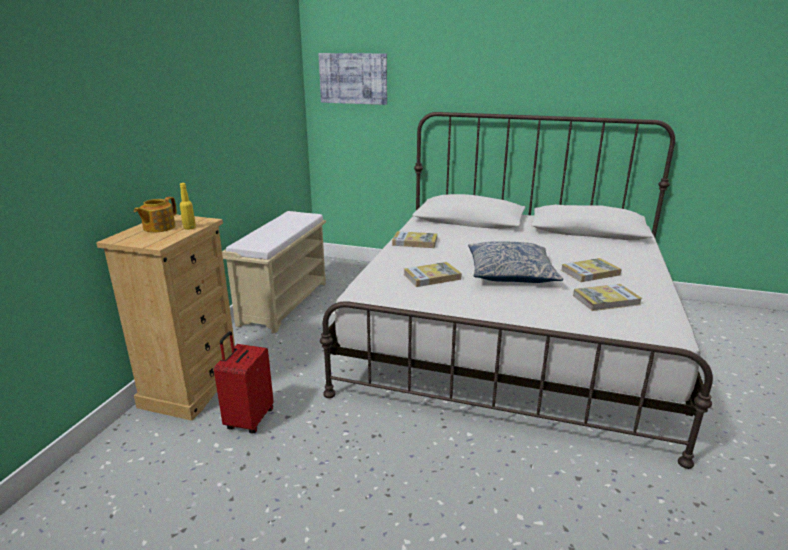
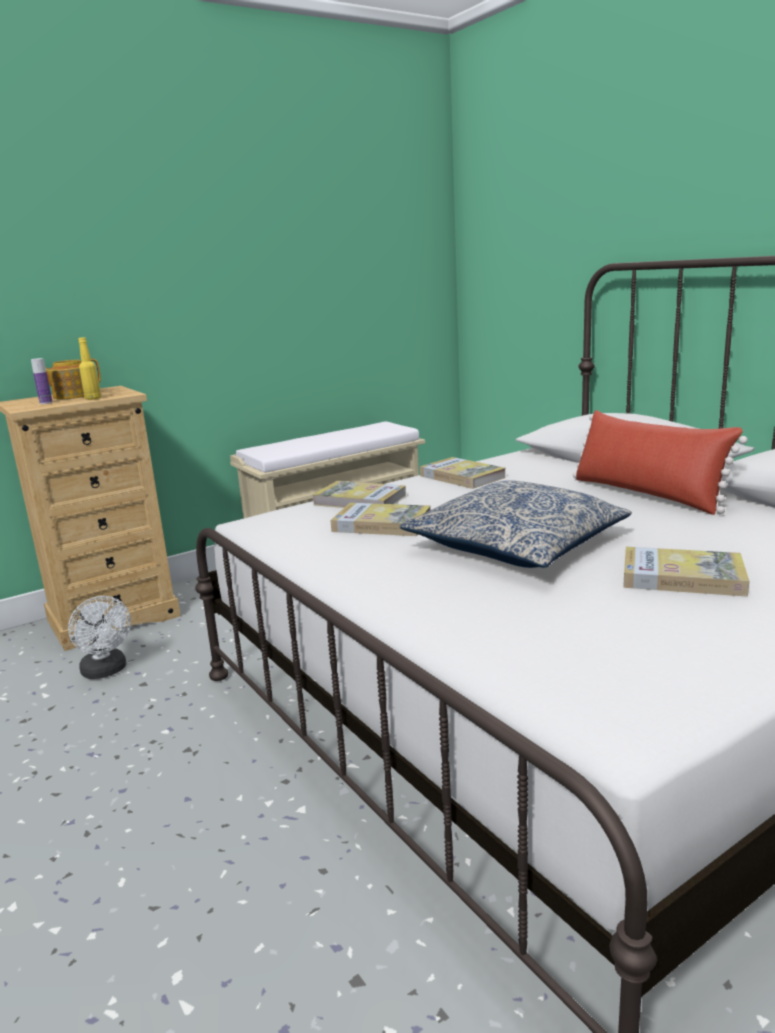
camera: 40 degrees right, 5 degrees down
red suitcase [214,331,274,433] -> white fan [68,596,131,679]
picture [318,53,387,105] -> none
book [573,284,642,311] -> book moved to [313,481,406,508]
none -> bottle [31,358,52,404]
none -> red pillow [573,410,748,515]

